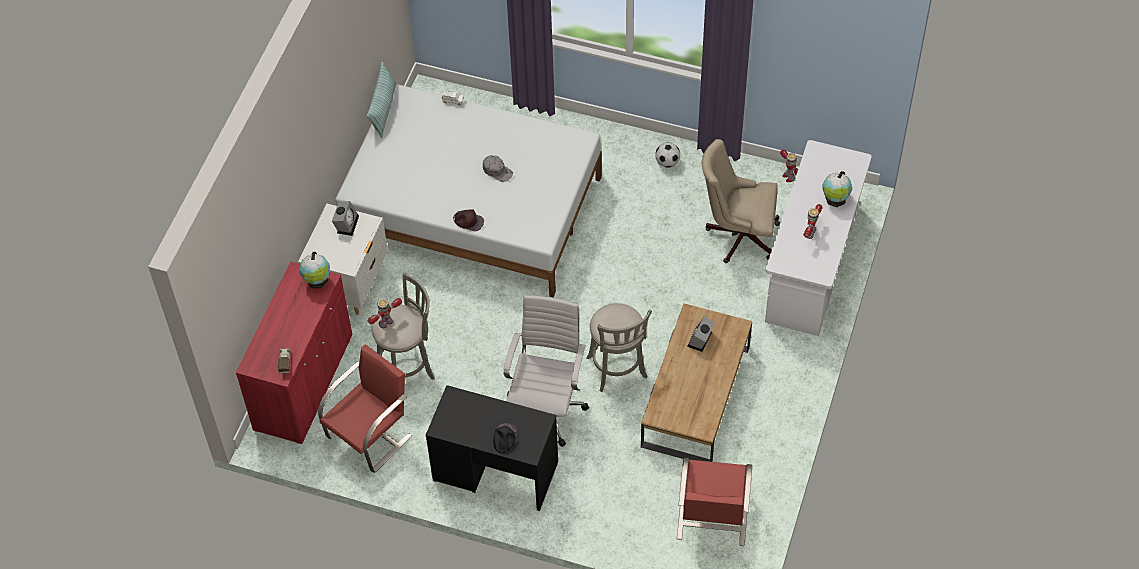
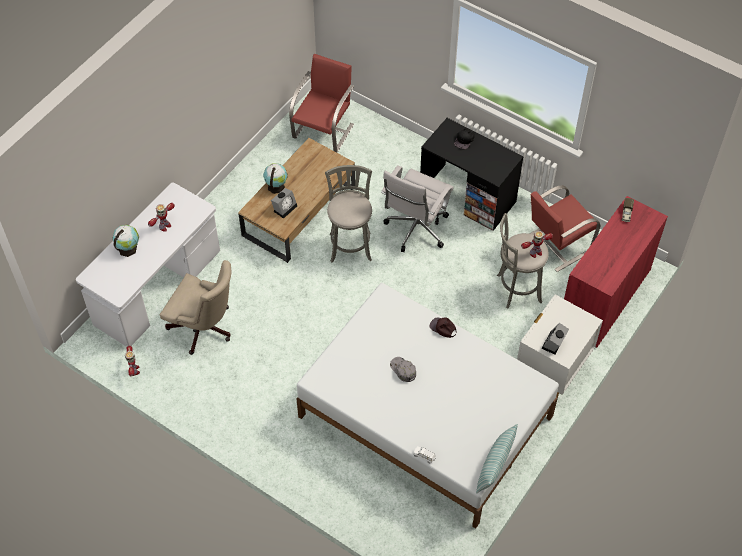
camera: 165 degrees left, 0 degrees up
globe [300,252,330,289] -> globe moved to [263,163,288,194]
football [656,142,680,168] -> none

